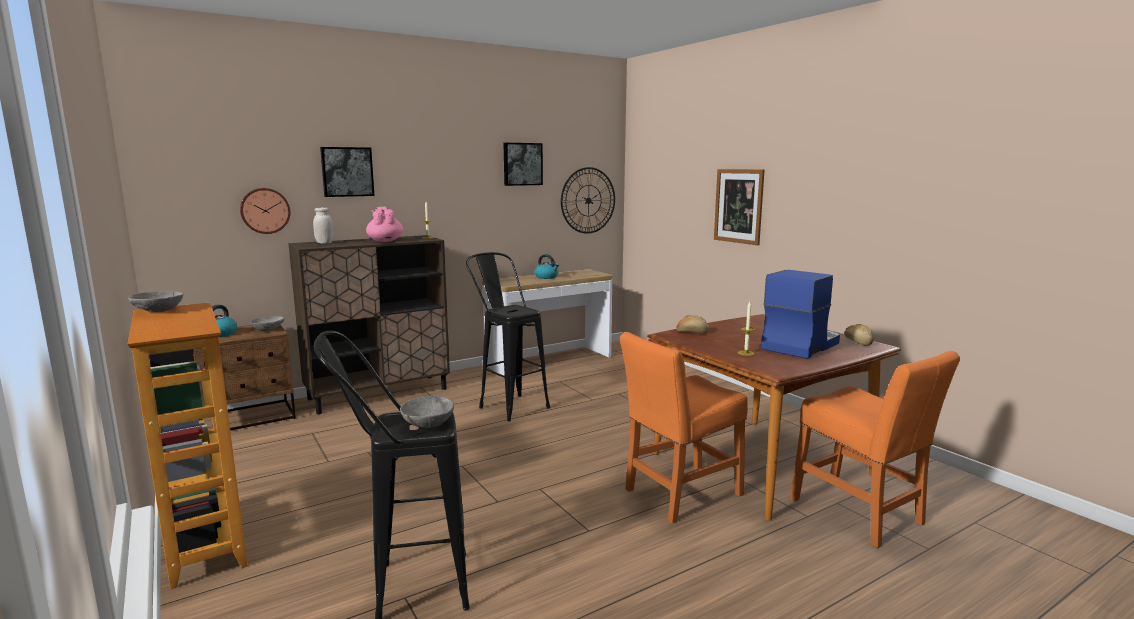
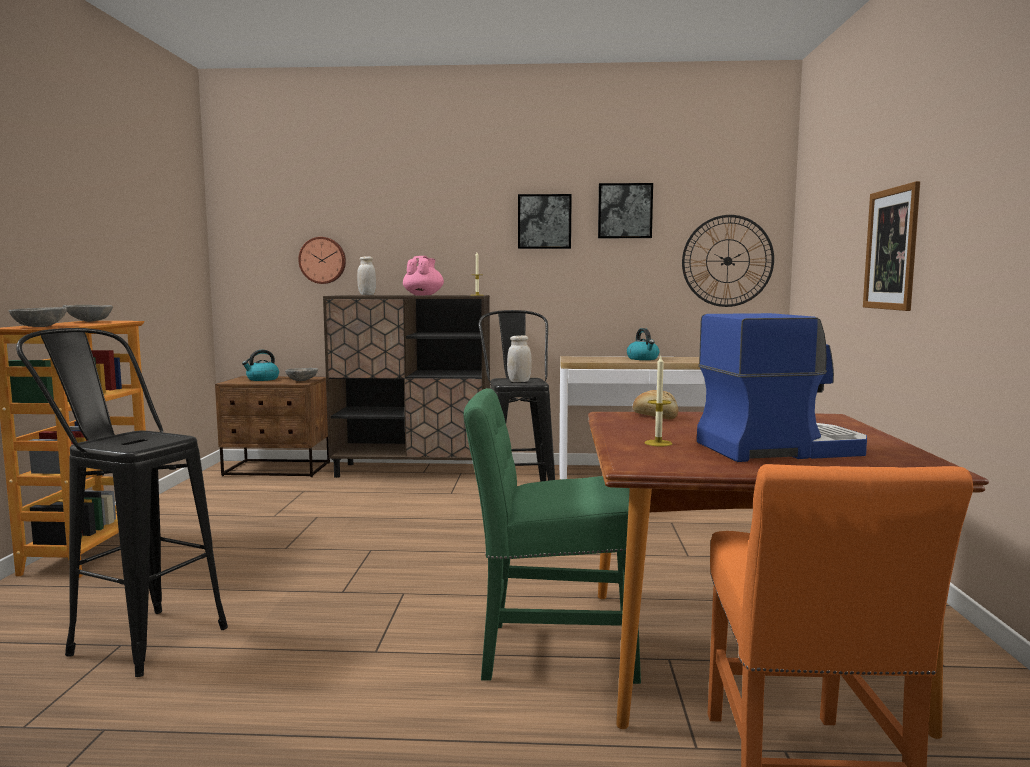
camera: 35 degrees right, 5 degrees down
picture [320,147,375,197] -> picture moved to [518,194,572,249]
grey bowl [400,396,454,428] -> grey bowl moved to [8,307,67,327]
orange chair [620,332,748,523] -> green chair [464,388,641,684]
bread [844,324,874,346] -> none
none -> white jar [507,335,532,382]

